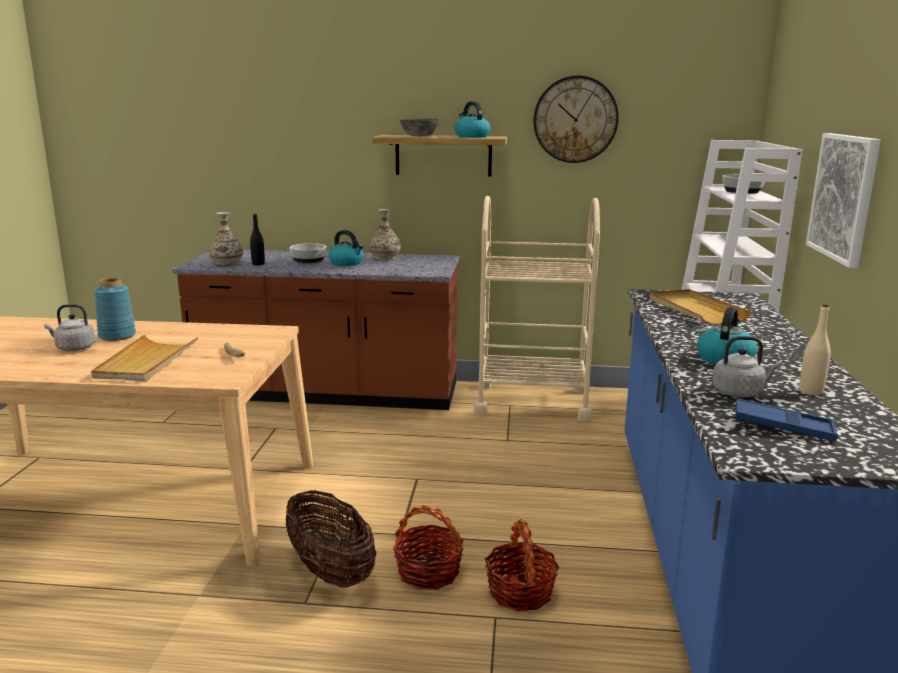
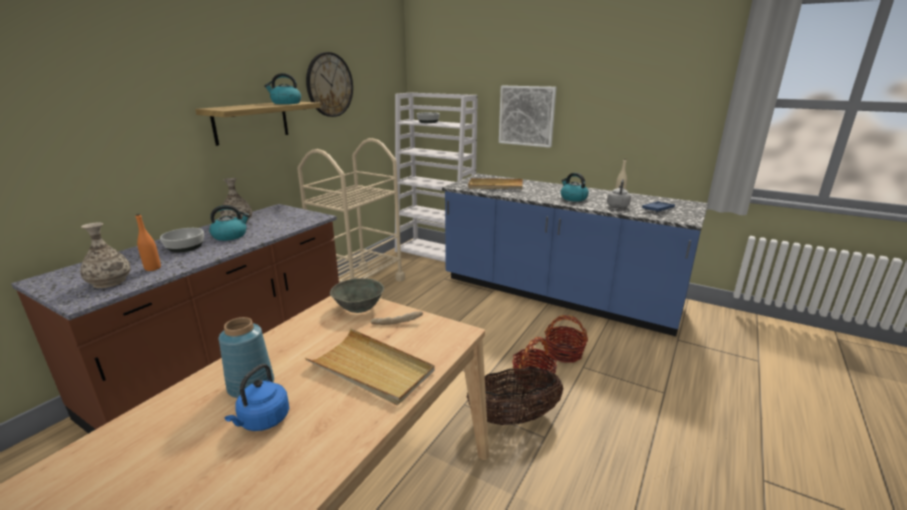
camera: 65 degrees left, 5 degrees up
grey kettle [44,304,95,351] -> blue kettle [225,364,289,431]
black bottle [250,214,265,265] -> orange bottle [136,214,161,271]
grey bowl [399,118,440,136] -> grey bowl moved to [330,278,384,313]

